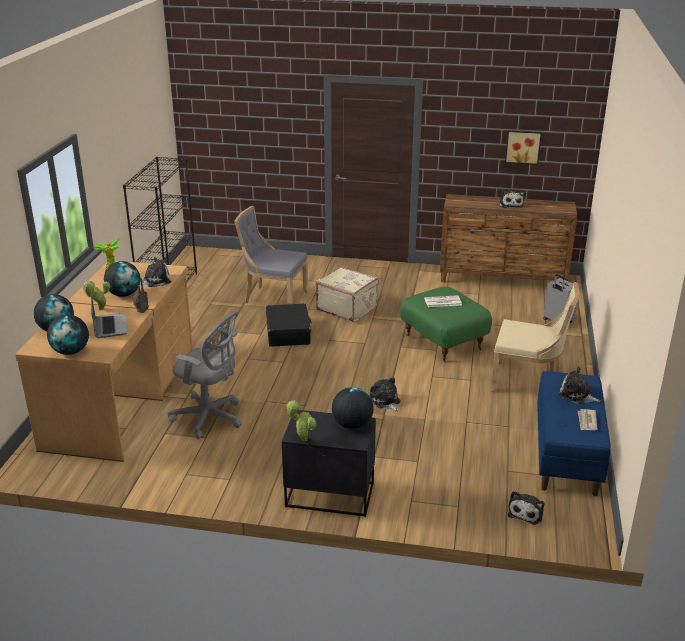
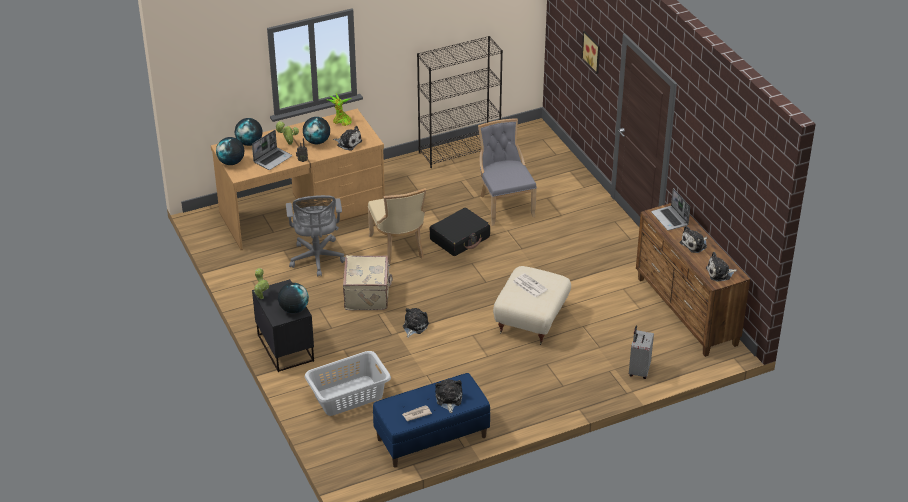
camera: 55 degrees right, 10 degrees up
beige suitcase [316,266,379,322] -> beige suitcase moved to [343,255,393,310]
green ottoman [400,287,492,363] -> beige ottoman [493,266,571,345]
beige chair [490,282,579,392] -> beige chair moved to [368,188,426,265]
picture [505,131,542,165] -> picture moved to [581,31,600,74]
plush toy [508,491,544,525] -> plush toy moved to [706,252,737,282]
none -> grey laundry basket [305,351,391,416]
none -> laptop [651,188,690,231]

